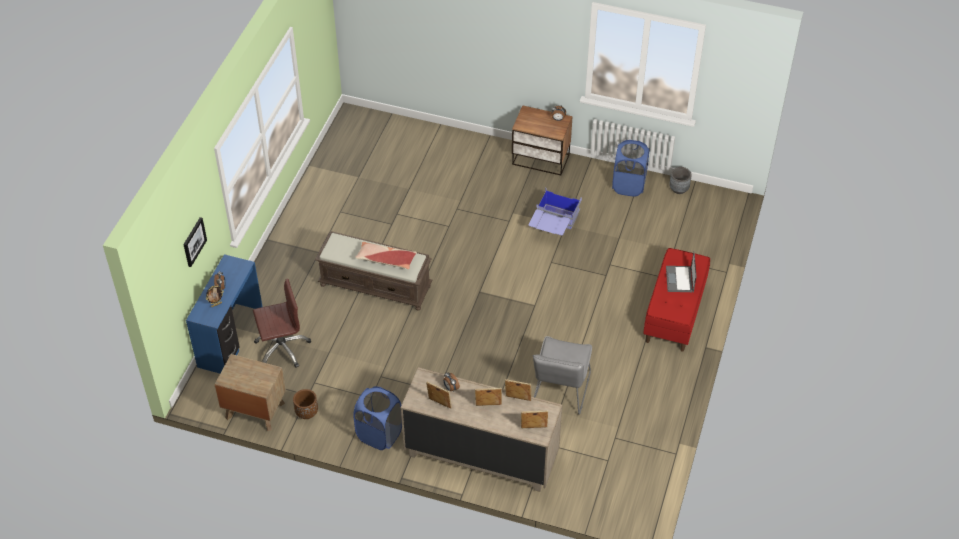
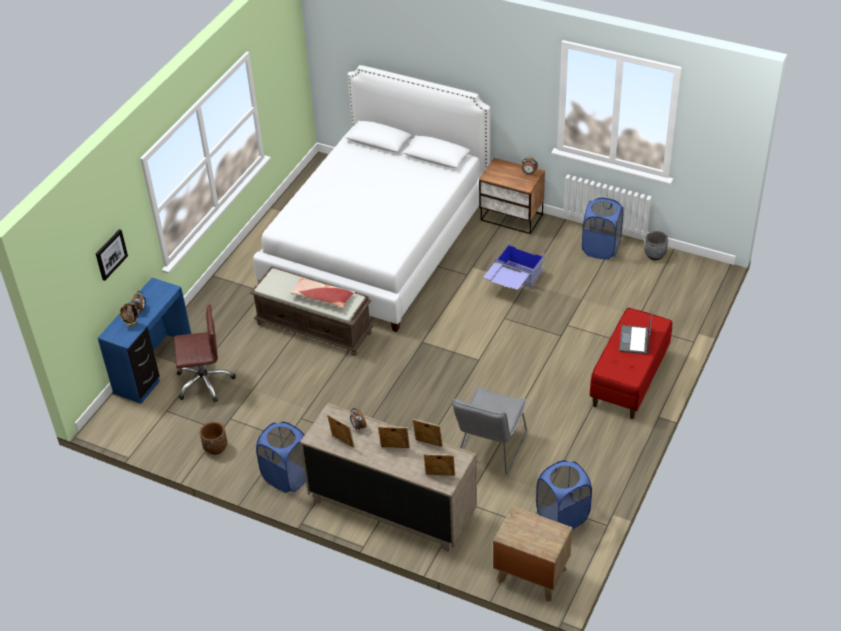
camera: 10 degrees right, 5 degrees down
brown nightstand [214,354,286,431] -> brown nightstand moved to [493,506,572,602]
none -> white bed [253,65,490,332]
none -> blue laundry basket [536,460,592,530]

